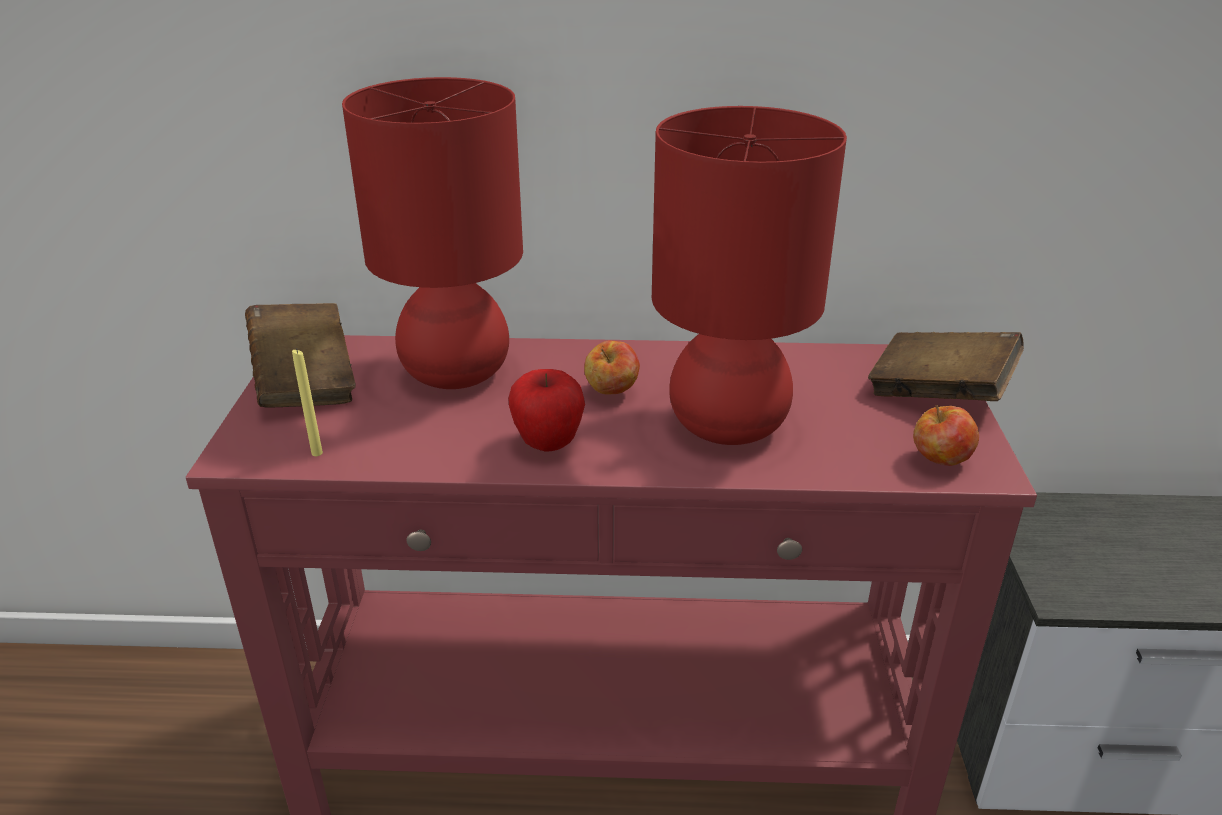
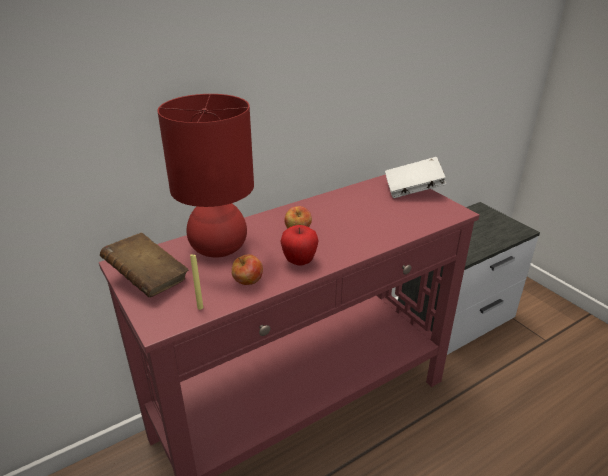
camera: 35 degrees left, 0 degrees up
red table lamp [652,106,847,445] -> none
brown book [868,332,1024,401] -> white book [385,157,446,198]
apple [913,405,979,466] -> apple moved to [232,254,263,285]

